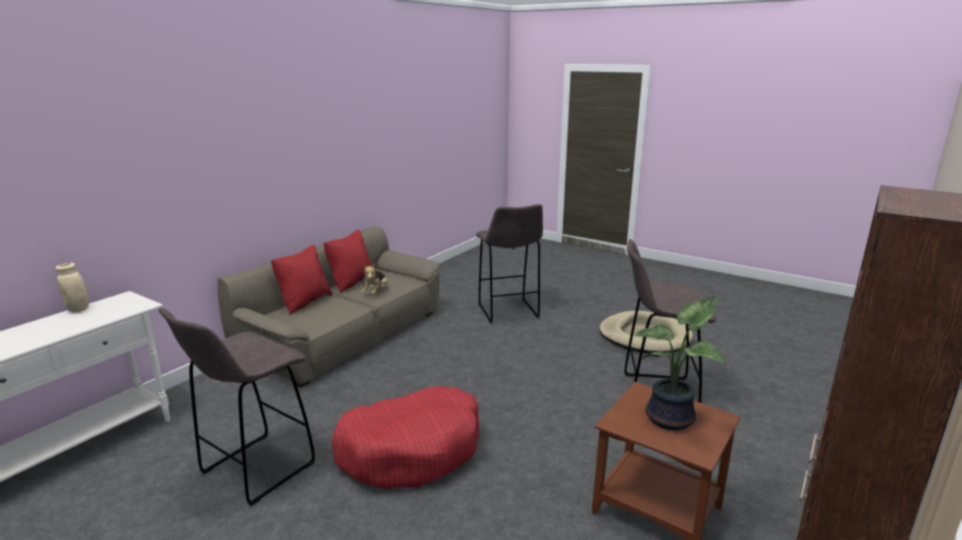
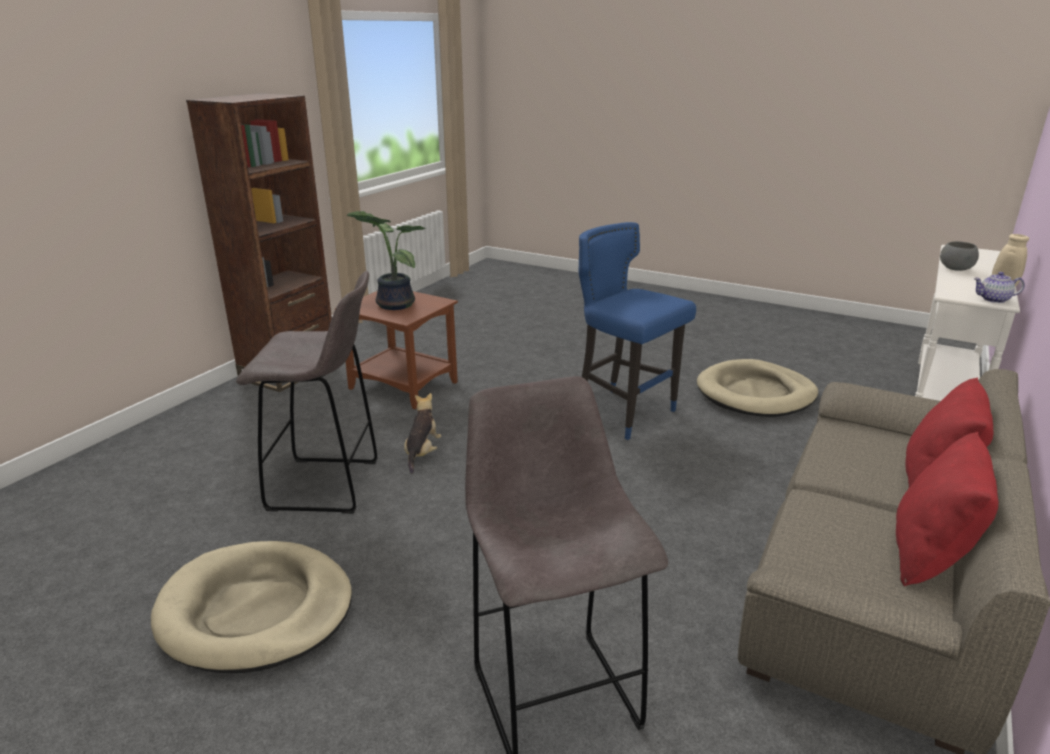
camera: 175 degrees right, 5 degrees up
grey stool [159,308,315,506] -> beige dog bed [697,359,818,417]
red dog bed [331,386,479,489] -> blue stool [579,222,696,440]
plush toy [361,264,388,294] -> plush toy moved to [404,393,441,474]
none -> grey bowl [940,241,979,271]
none -> teapot [974,272,1025,303]

